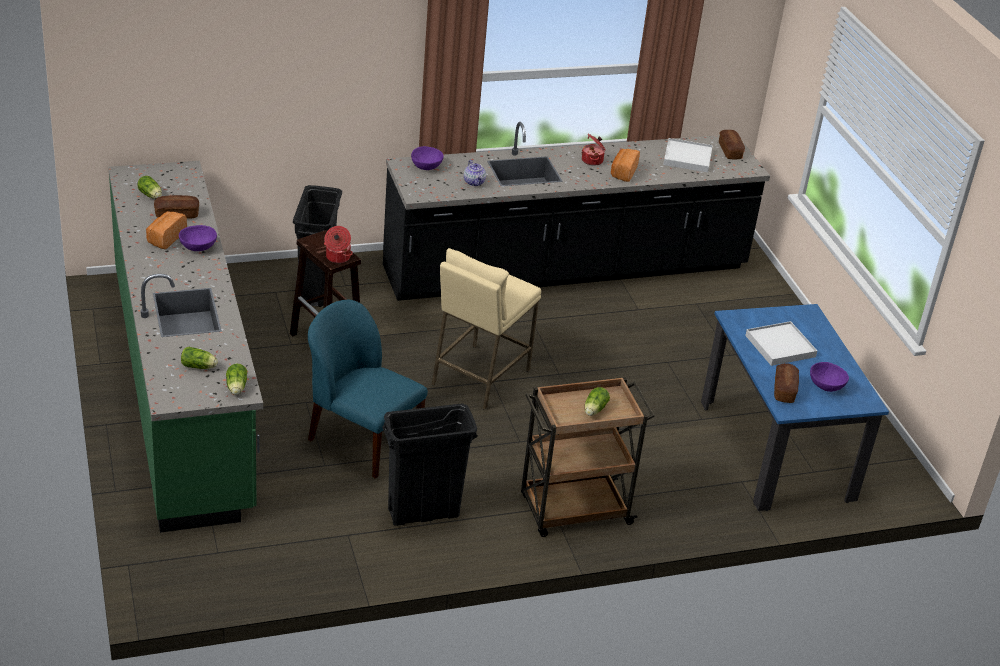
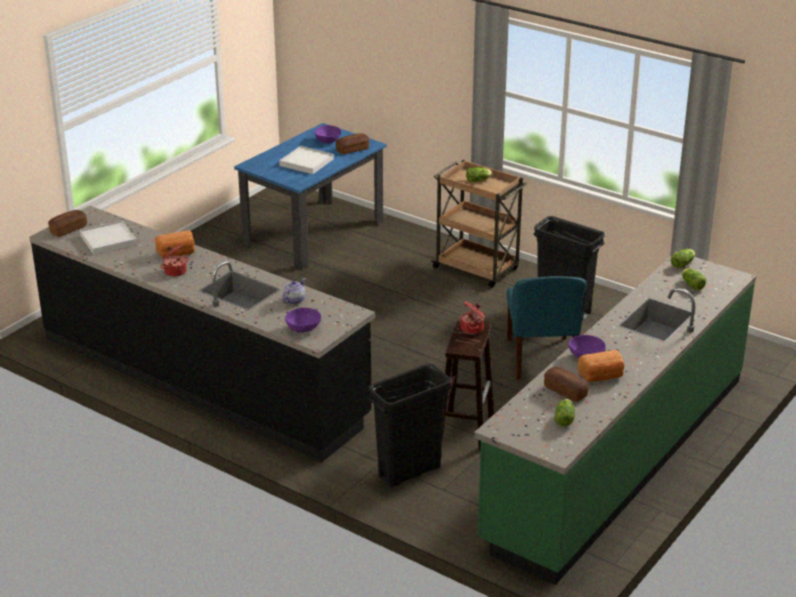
camera: 125 degrees left, 5 degrees down
beige stool [431,248,541,410] -> none

